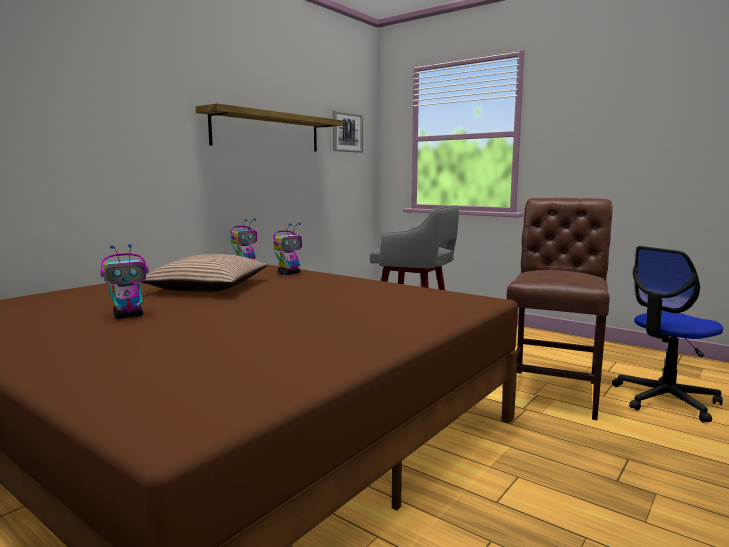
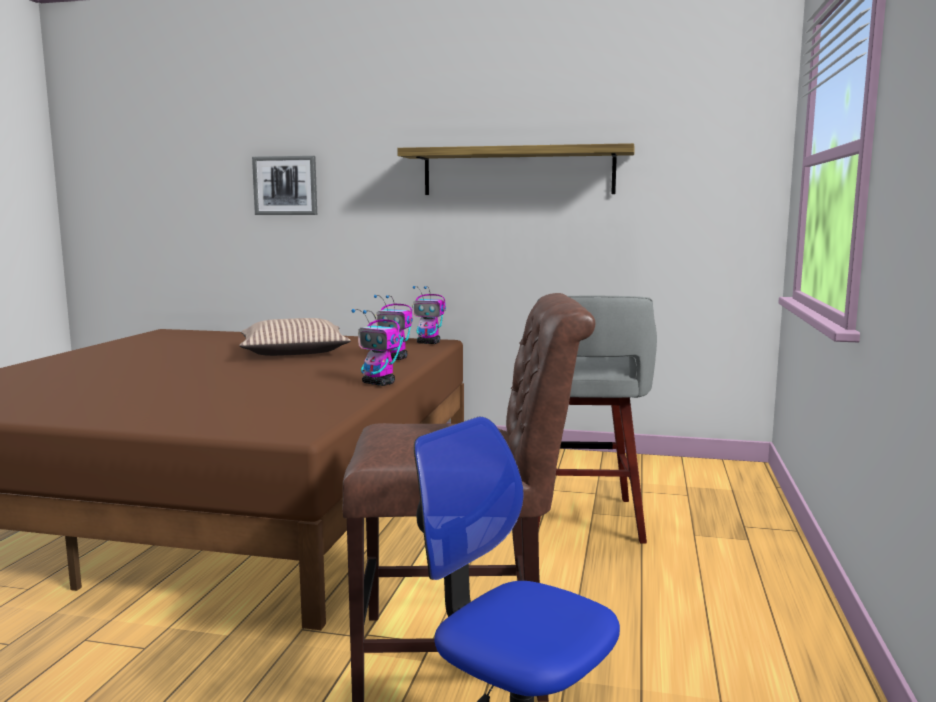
camera: 65 degrees right, 0 degrees up
toy robot [100,244,149,319] -> toy robot moved to [351,309,402,386]
picture [333,110,363,153] -> picture moved to [252,156,317,215]

